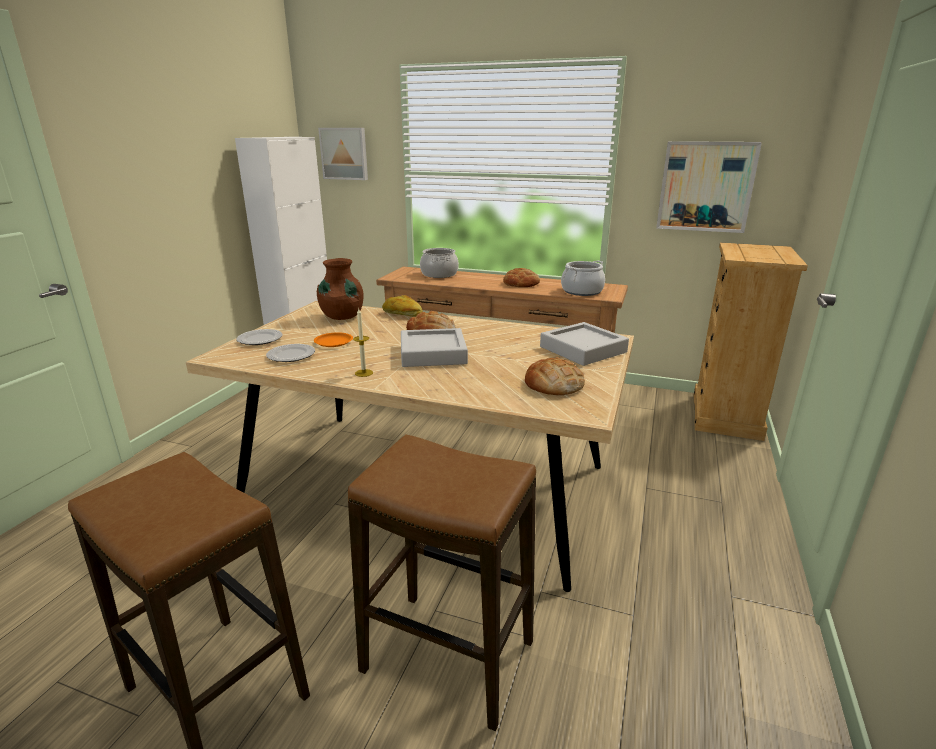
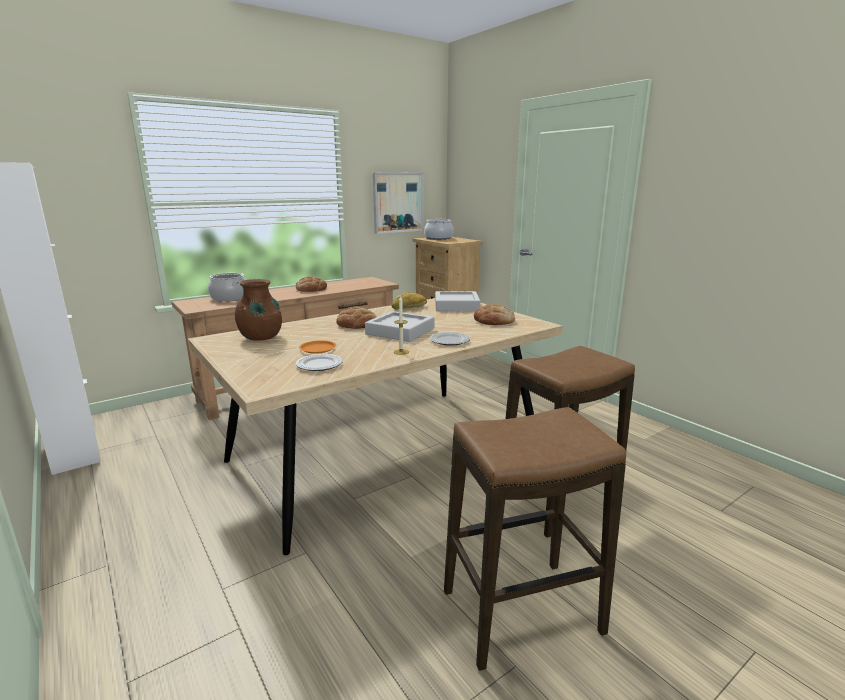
camera: 55 degrees left, 5 degrees down
plate [236,329,283,345] -> plate moved to [430,332,470,346]
picture [318,128,368,180] -> none
bread [382,295,423,317] -> bread moved to [392,292,427,309]
cooking pot [561,261,605,296] -> cooking pot moved to [424,218,453,240]

